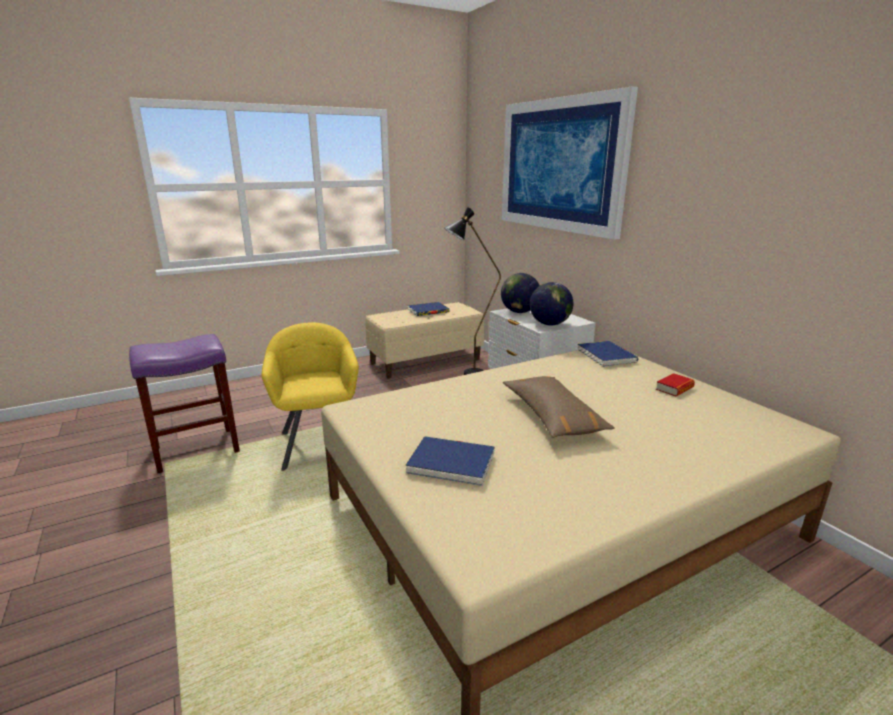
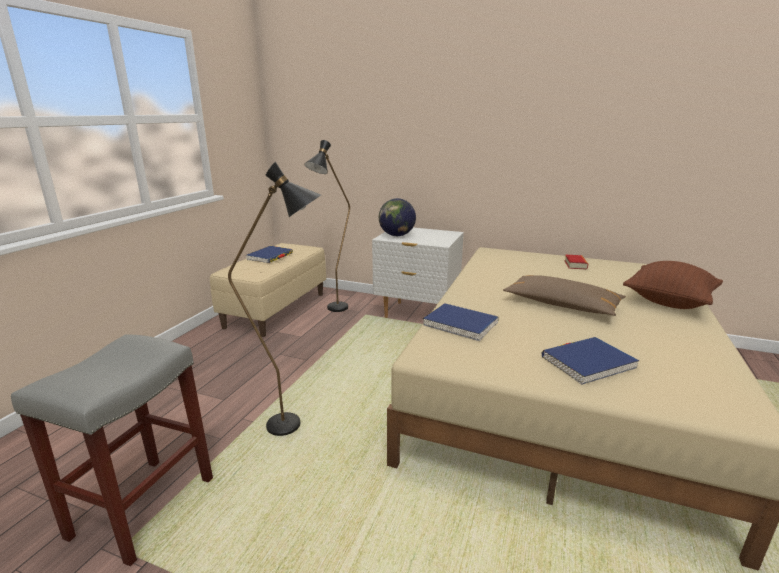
camera: 40 degrees left, 0 degrees up
purple stool [129,334,240,473] -> grey stool [11,334,213,566]
yellow armchair [262,323,359,471] -> black floor lamp [228,162,321,436]
picture [502,87,638,240] -> none
globe [530,282,573,325] -> none
blue book [578,341,638,367] -> blue book moved to [423,303,499,341]
none -> brown pillow [623,261,723,309]

